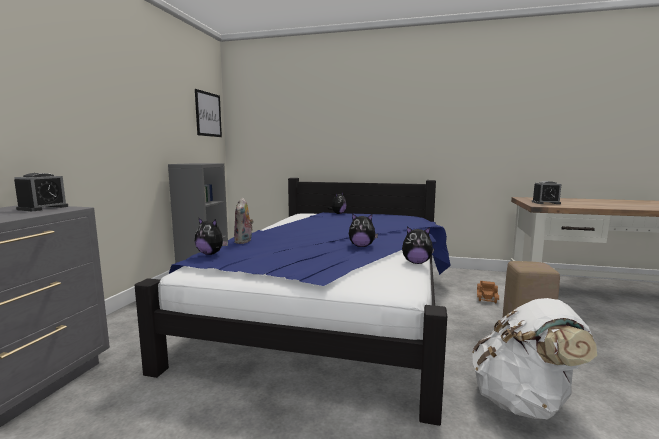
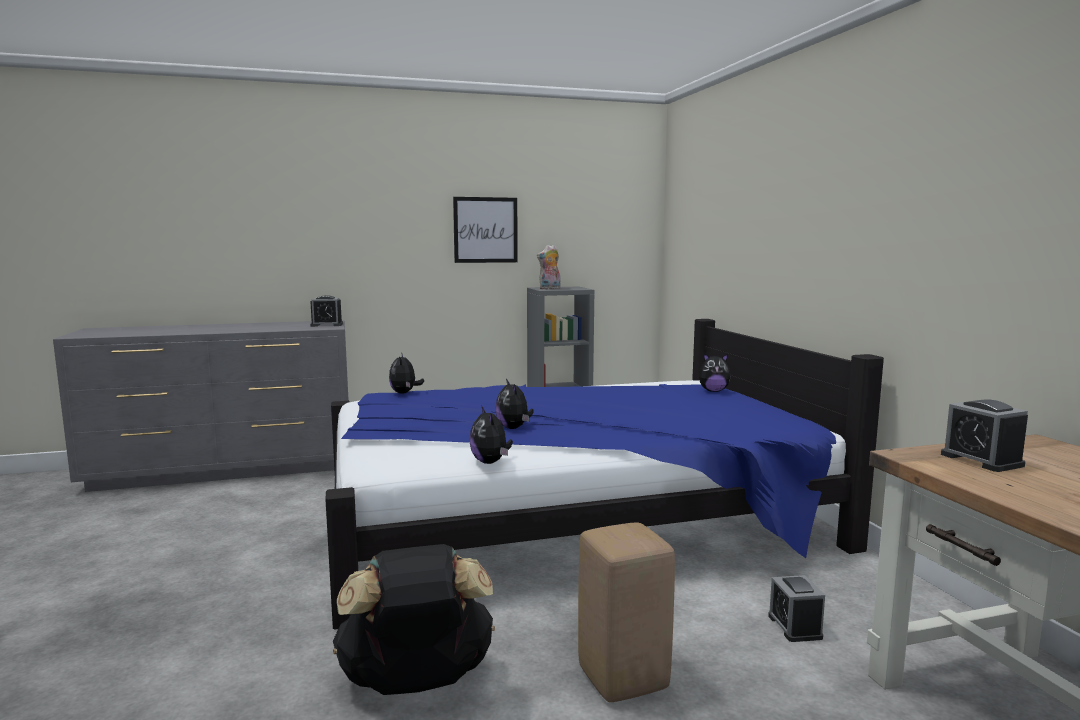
camera: 60 degrees right, 0 degrees up
picture [195,89,222,137] -> picture moved to [453,197,518,263]
plush toy [234,198,254,244] -> plush toy moved to [537,245,560,290]
white backpack [472,298,597,420] -> black backpack [333,544,495,695]
toy truck [477,281,499,303] -> alarm clock [768,575,825,642]

